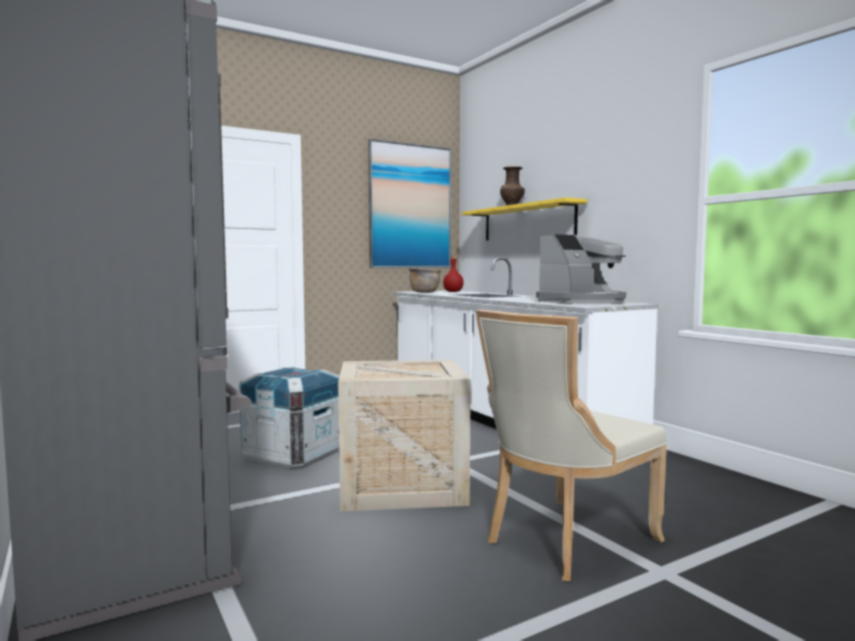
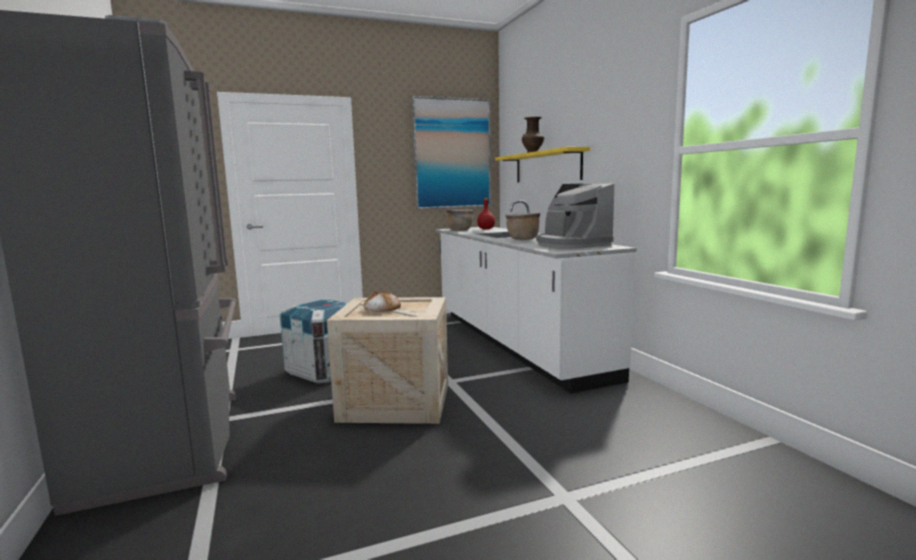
camera: 10 degrees right, 5 degrees up
beige chair [476,310,667,581] -> none
coffee machine [536,234,626,304] -> coffee machine turned 90 degrees clockwise [536,184,614,248]
none -> bread [363,291,401,312]
none -> brown cooking pot [505,213,541,240]

